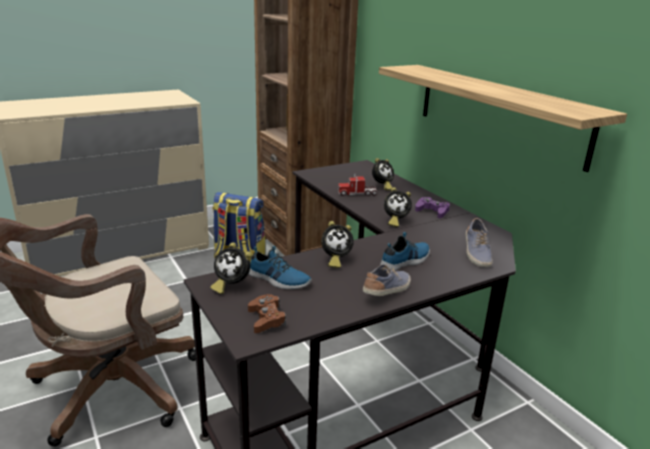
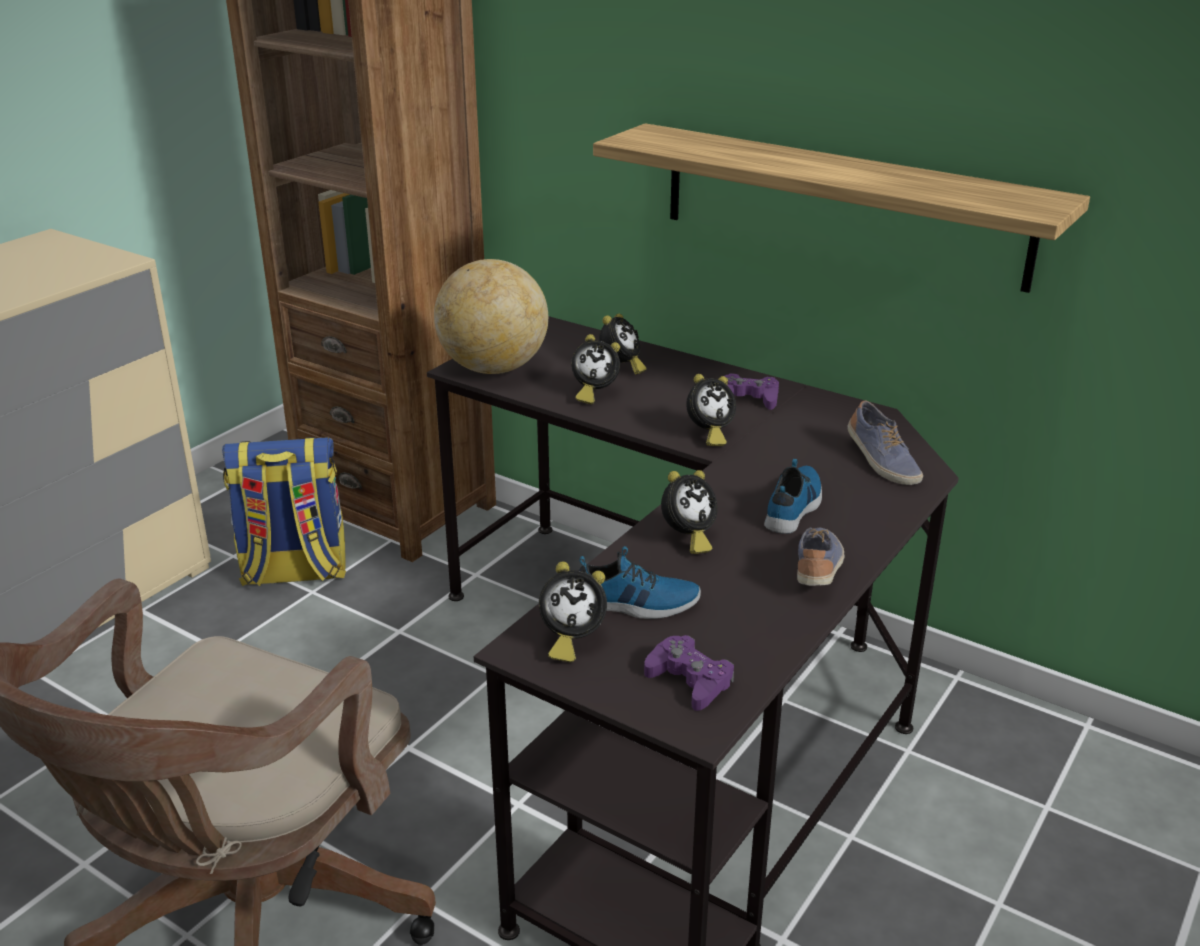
camera: 25 degrees left, 5 degrees up
brown game controller [248,294,286,333] -> purple game controller [644,635,734,711]
toy truck [338,173,378,196] -> alarm clock [571,334,620,404]
none -> globe [434,259,548,374]

